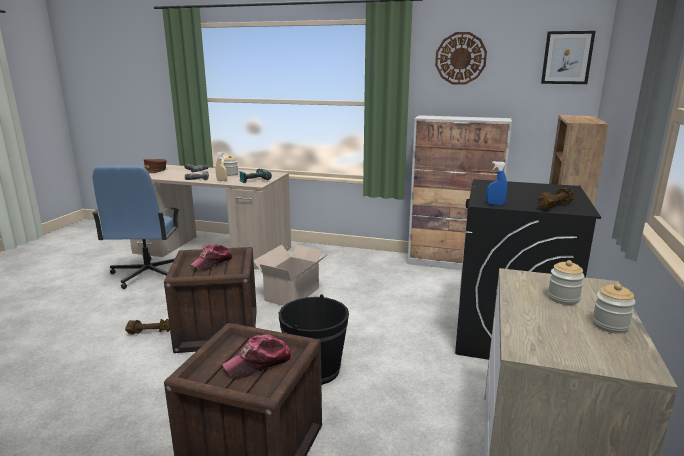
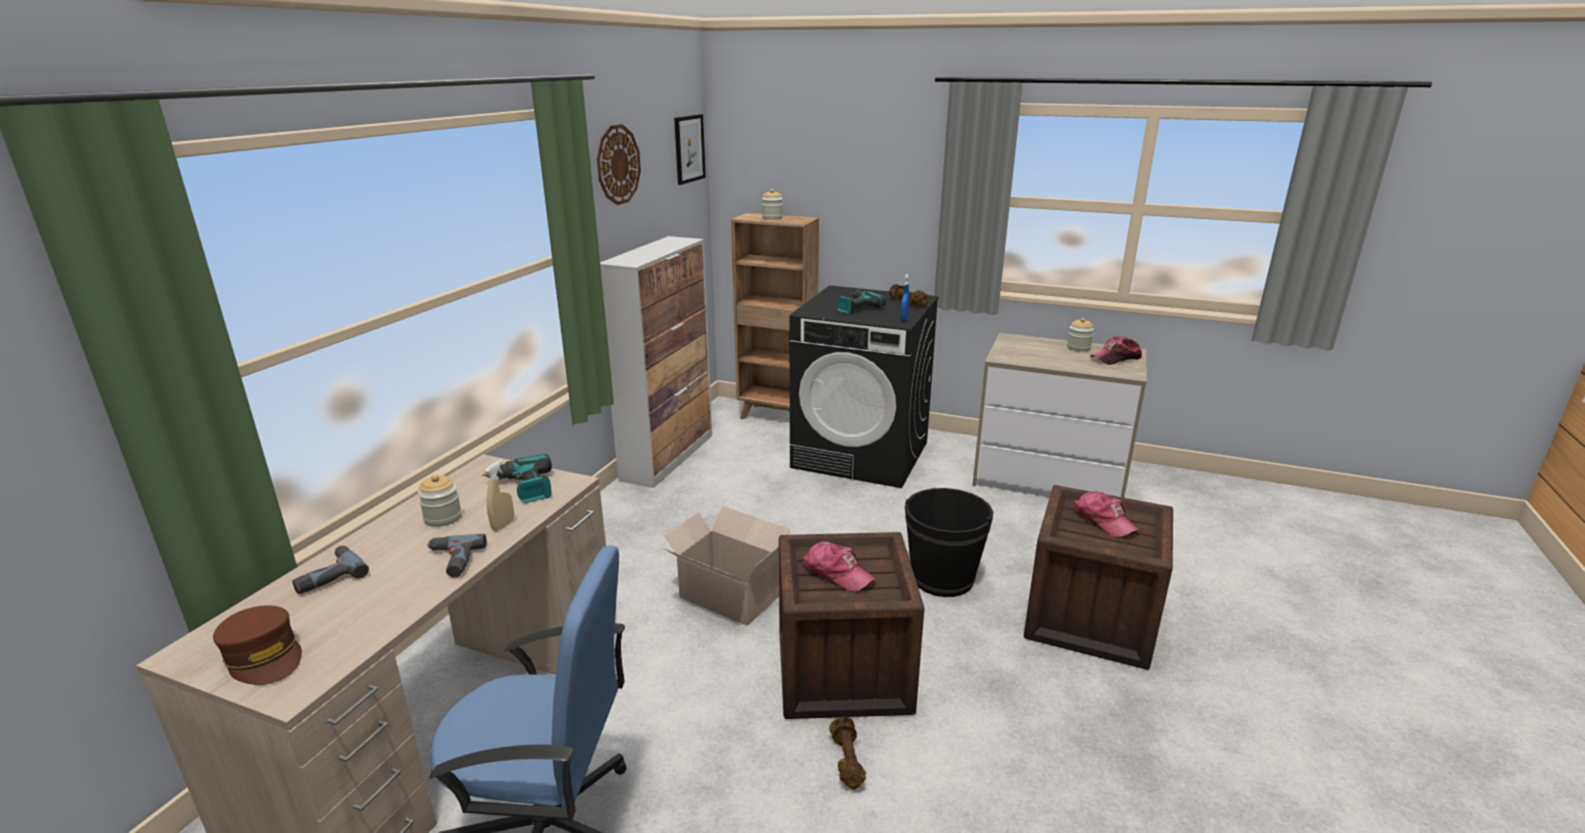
camera: 85 degrees left, 5 degrees up
jar [548,260,584,305] -> jar moved to [762,189,783,220]
none -> power drill [837,290,886,315]
none -> cap [1090,336,1142,365]

